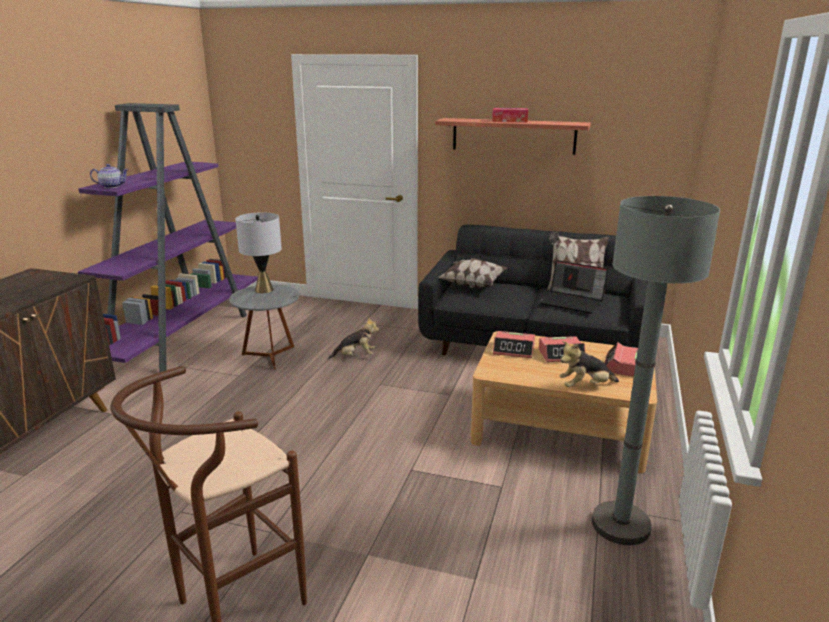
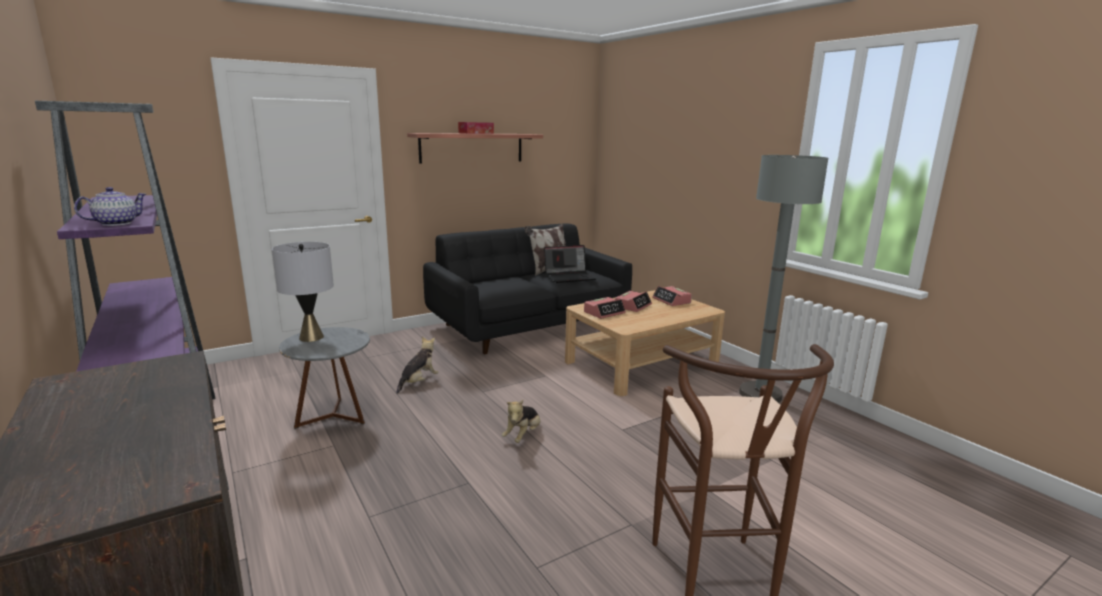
camera: 50 degrees left, 5 degrees down
pillow [439,258,508,288] -> none
plush toy [560,341,619,387] -> plush toy moved to [502,400,540,443]

